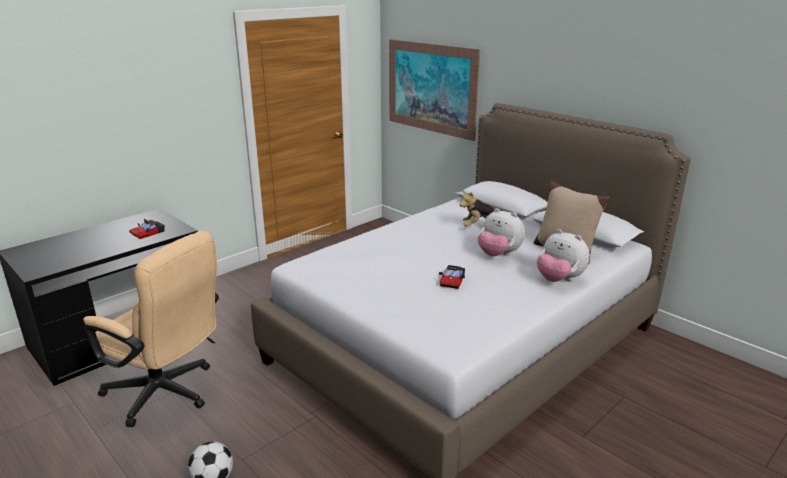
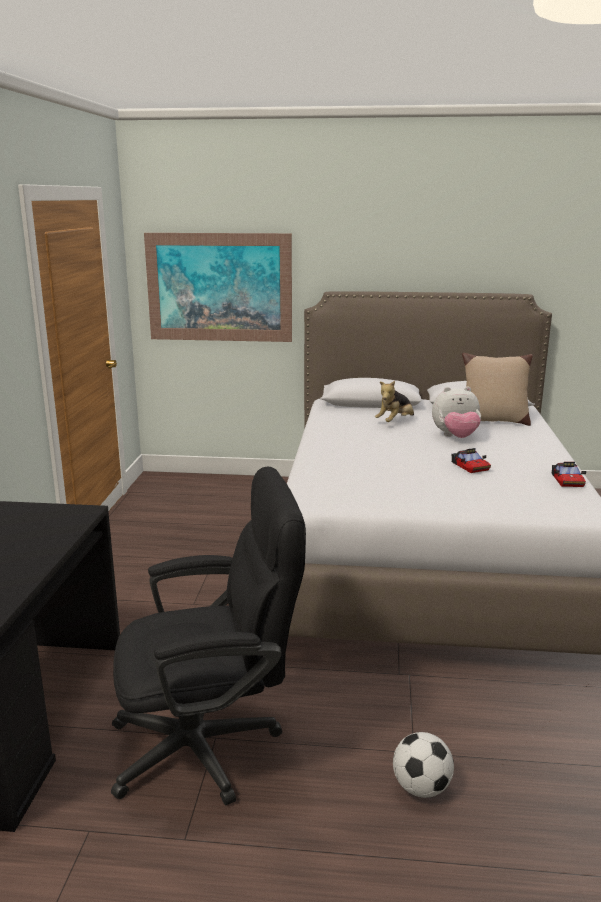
camera: 40 degrees left, 5 degrees down
beige office chair [83,231,219,427] -> black office chair [111,467,306,805]
toy car [129,219,165,239] -> toy car moved to [551,462,586,487]
plush toy [537,229,590,282] -> none

